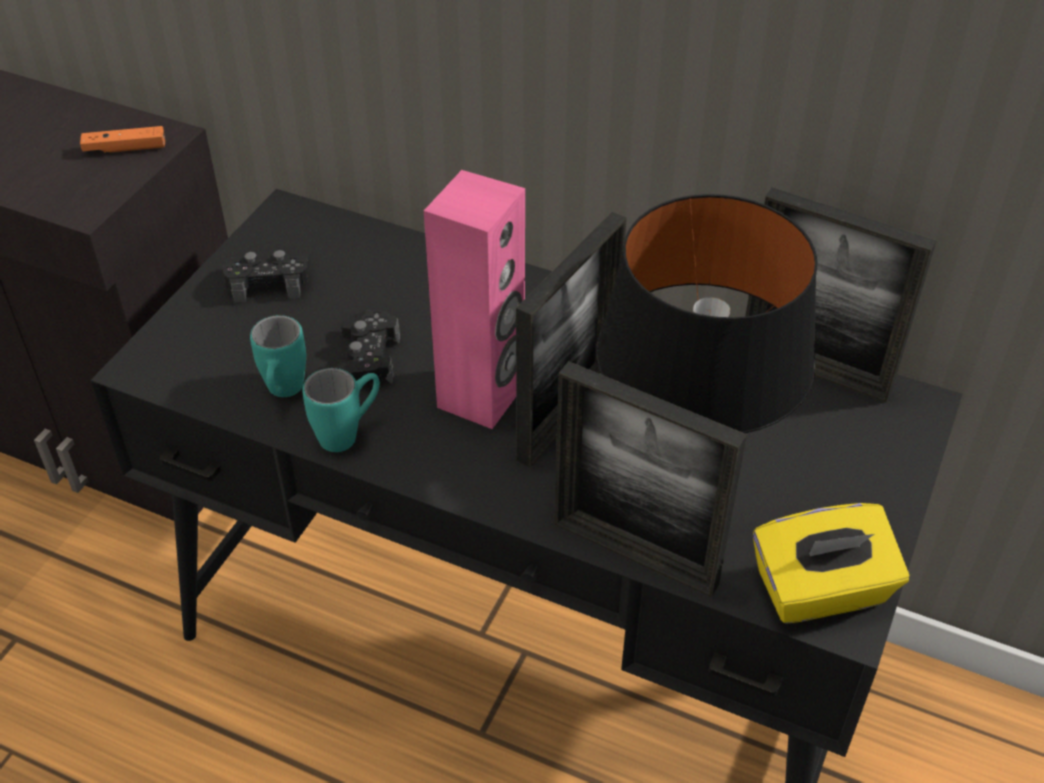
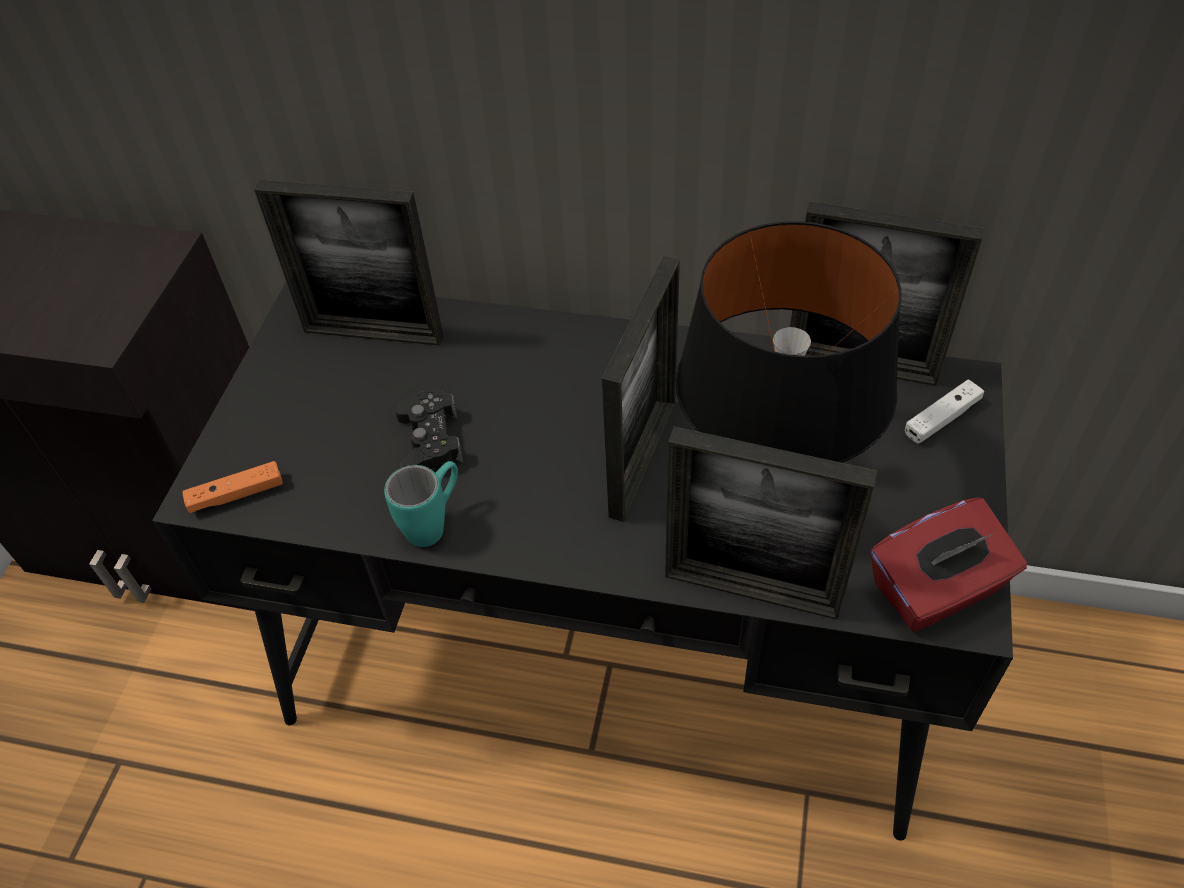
camera: 10 degrees left, 5 degrees up
orange game controller [80,126,165,153] -> orange game controller moved to [183,461,282,513]
black game controller [223,250,311,303] -> none
turquoise mug [250,315,306,397] -> none
pink speaker [424,170,525,429] -> none
yellow tissue box [753,503,910,624] -> red tissue box [871,497,1027,632]
none -> picture frame [254,180,444,346]
none -> white game controller [905,379,984,444]

